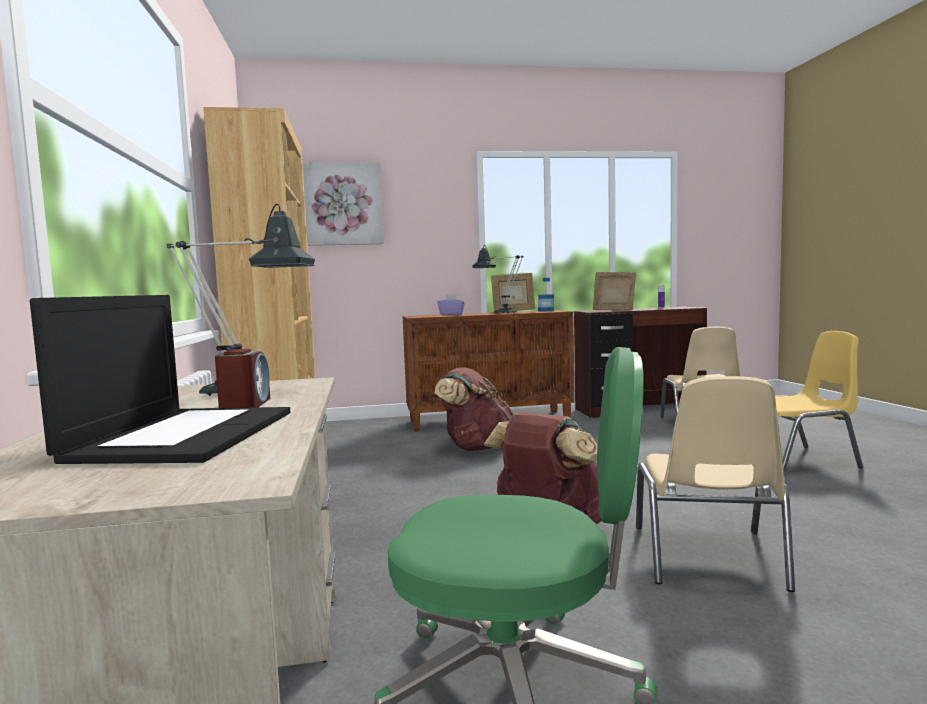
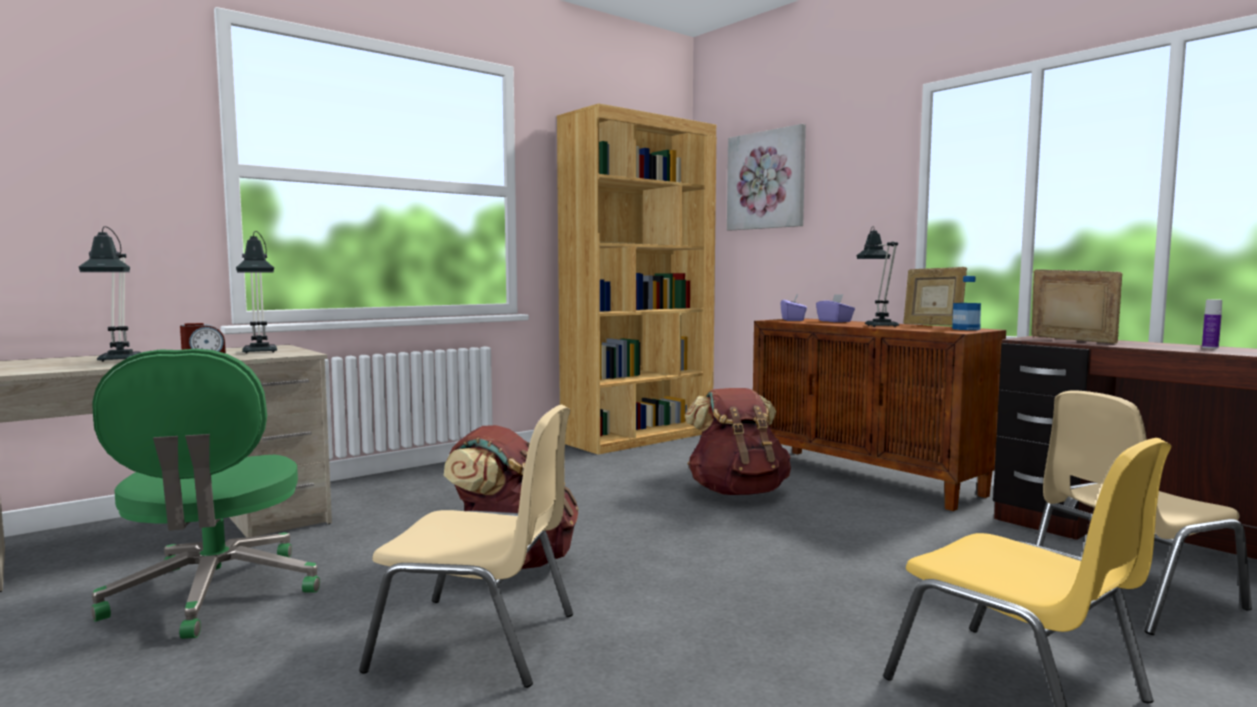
camera: 60 degrees right, 0 degrees up
laptop [30,295,290,464] -> table lamp [79,226,141,362]
beige chair [636,376,795,592] -> beige chair turned 150 degrees counterclockwise [359,405,573,688]
none -> purple tissue box [781,294,807,321]

